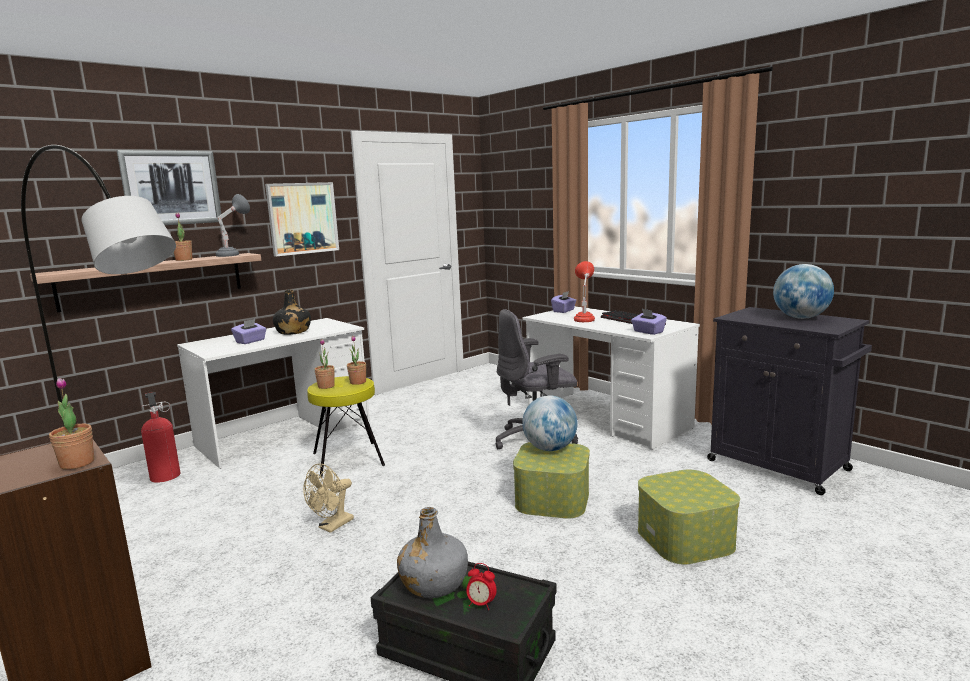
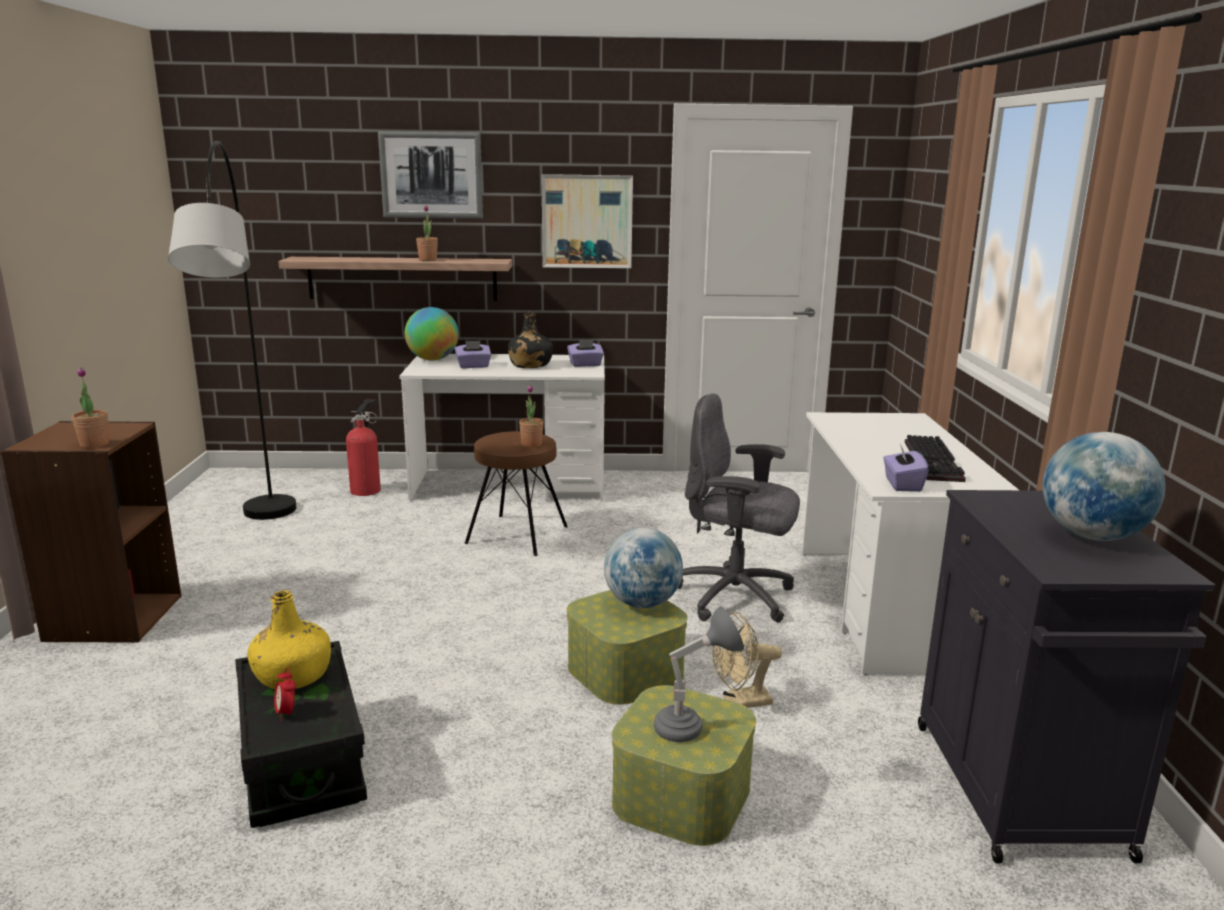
camera: 40 degrees right, 5 degrees up
grey table lamp [216,194,250,257] -> grey table lamp moved to [654,606,744,742]
beige fan [303,464,354,533] -> beige fan moved to [712,612,782,708]
yellow stool [307,376,385,478] -> brown stool [464,431,568,556]
potted plant [314,339,335,389] -> none
grey bottle [397,507,468,598] -> yellow bottle [247,591,331,689]
purple tissue box [551,291,577,313] -> purple tissue box moved to [567,339,604,367]
red table lamp [574,261,595,322] -> none
none -> globe [405,307,459,360]

